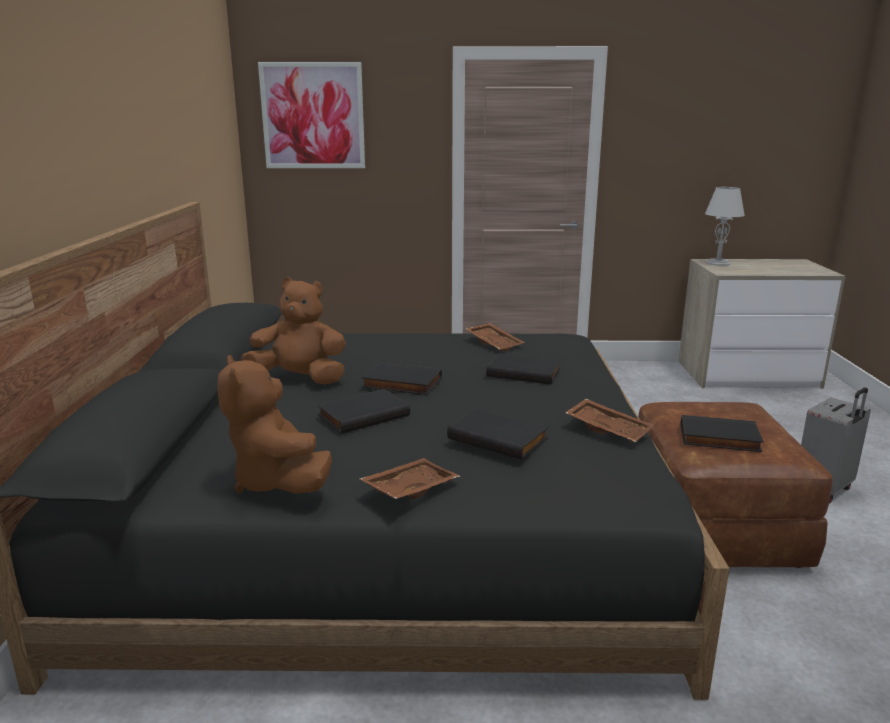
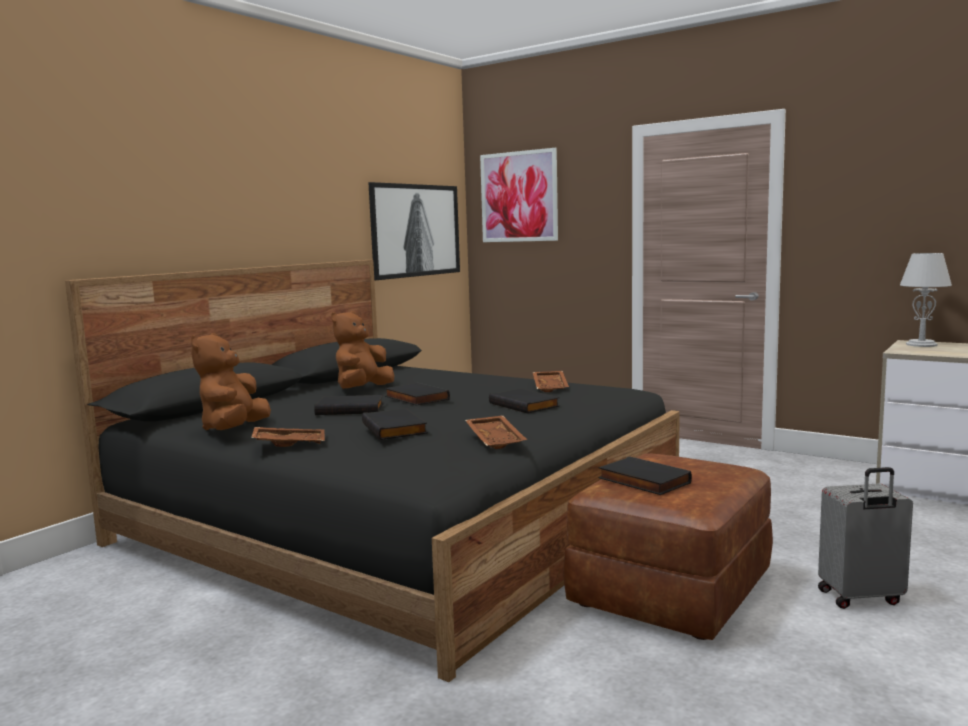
camera: 35 degrees right, 10 degrees down
brown plush toy [241,277,346,385] -> brown plush toy turned 105 degrees counterclockwise [331,311,394,389]
none -> picture [368,182,460,280]

